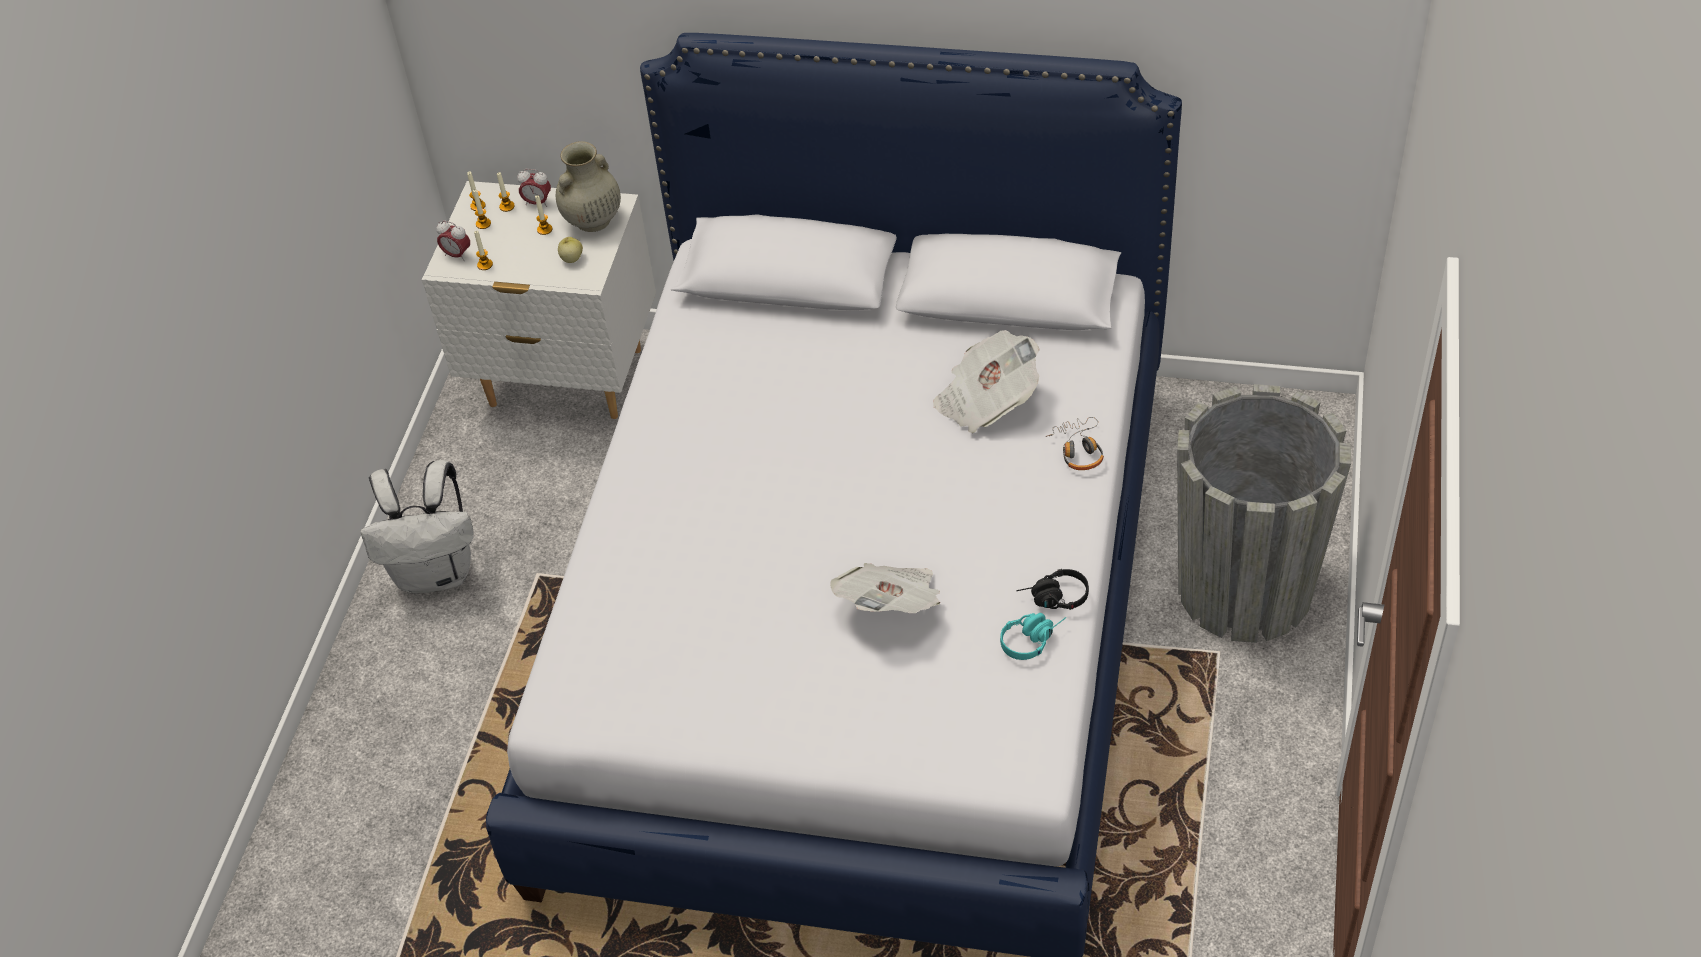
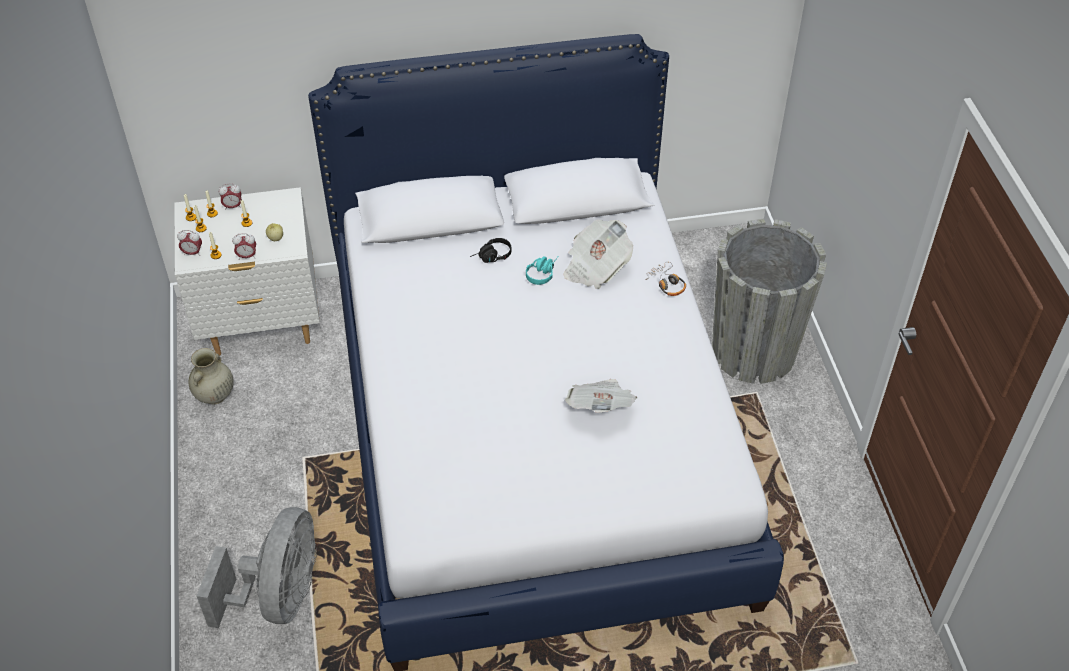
camera: 25 degrees left, 0 degrees up
white backpack [361,460,474,594] -> none
beige vase [556,141,621,232] -> beige vase moved to [189,348,234,404]
turquoise headphones [1000,613,1066,660] -> turquoise headphones moved to [526,256,559,285]
black headphones [1016,569,1089,610] -> black headphones moved to [470,238,512,263]
none -> grey fan [197,507,317,628]
none -> alarm clock [232,233,256,260]

